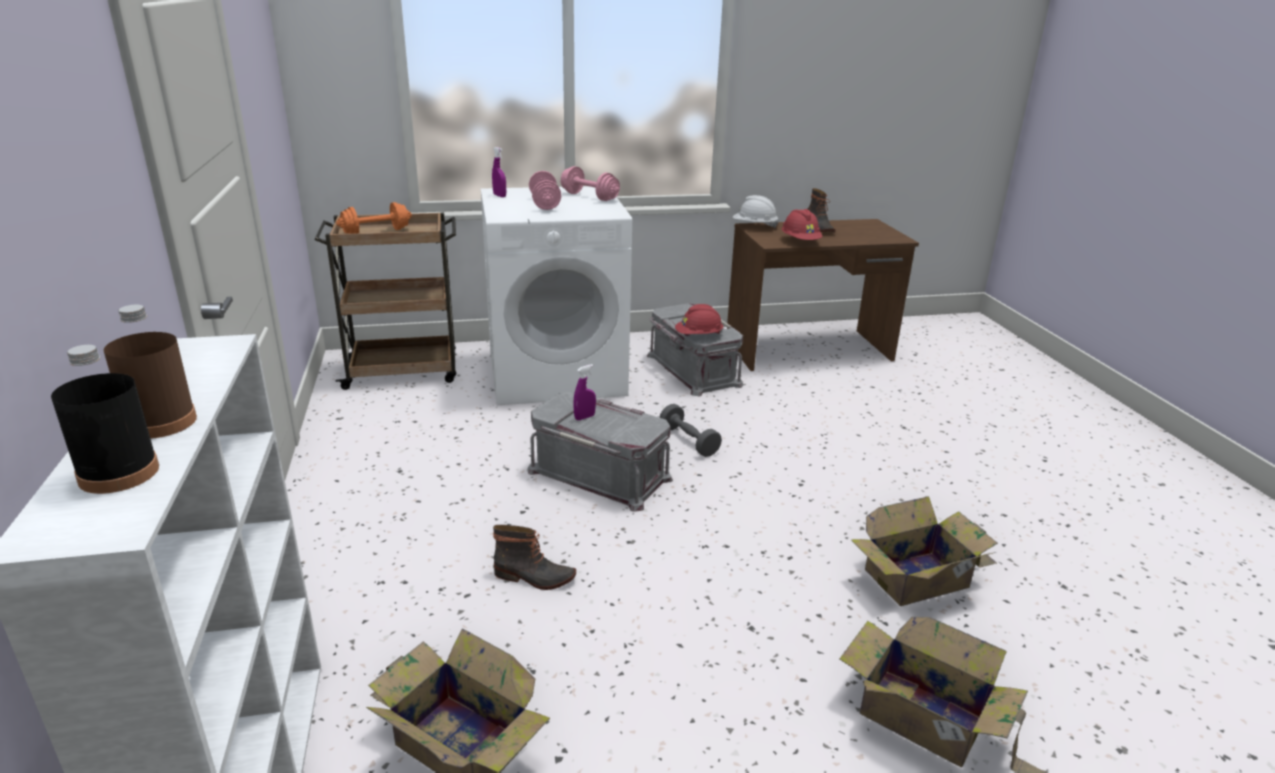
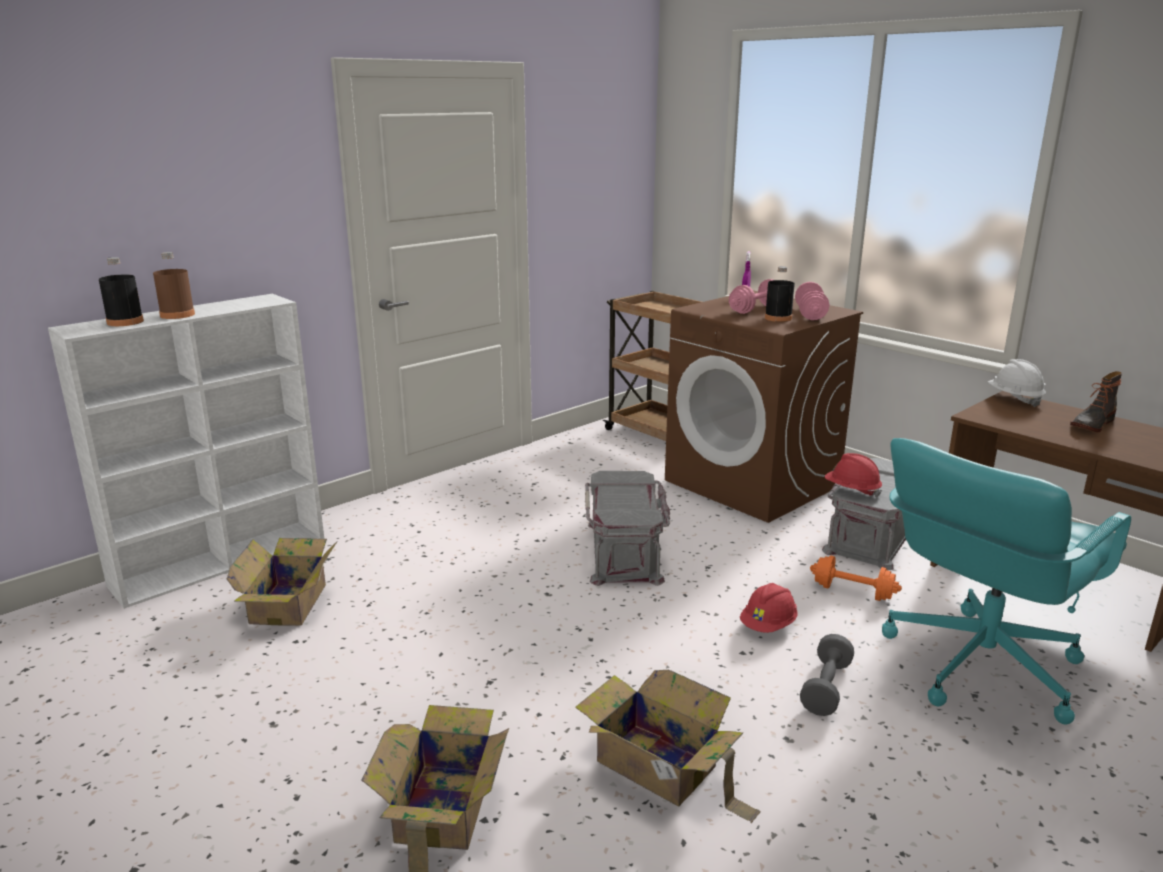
camera: 60 degrees right, 5 degrees down
orange dumbbell [336,202,412,234] -> orange dumbbell moved to [810,555,902,601]
white washing machine [481,186,632,405] -> brown washing machine [665,290,863,523]
boot [493,525,576,590] -> none
purple spray bottle [573,364,596,420] -> none
grey dumbbell [659,404,722,457] -> grey dumbbell moved to [800,634,854,716]
red hard hat [782,209,822,240] -> red hard hat moved to [740,583,797,633]
none -> black bottle [765,266,795,322]
none -> turquoise office chair [882,438,1131,725]

